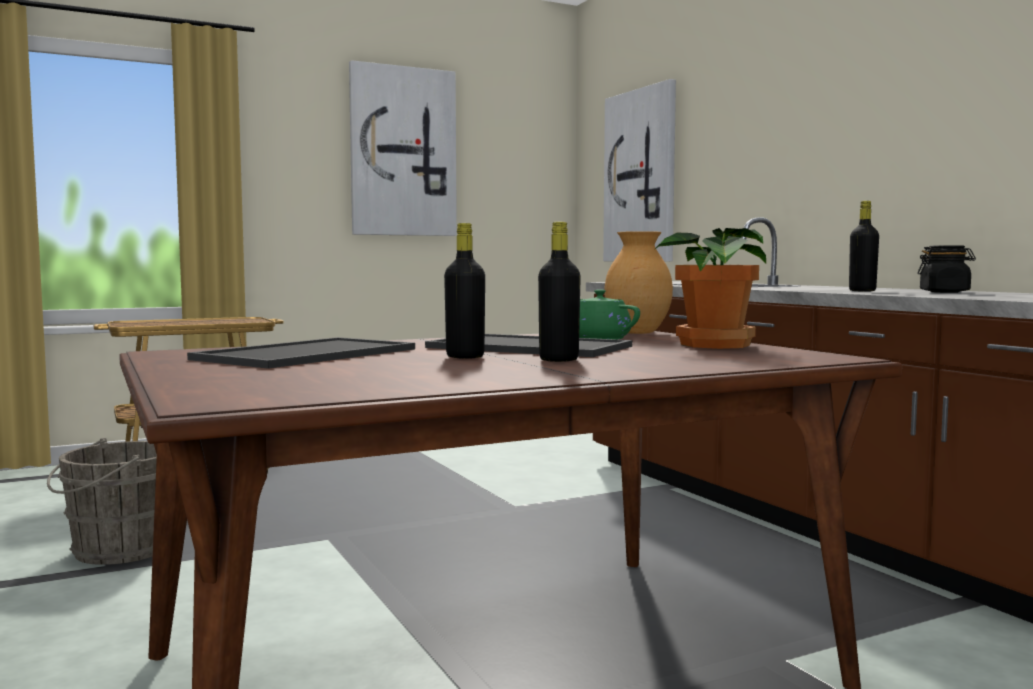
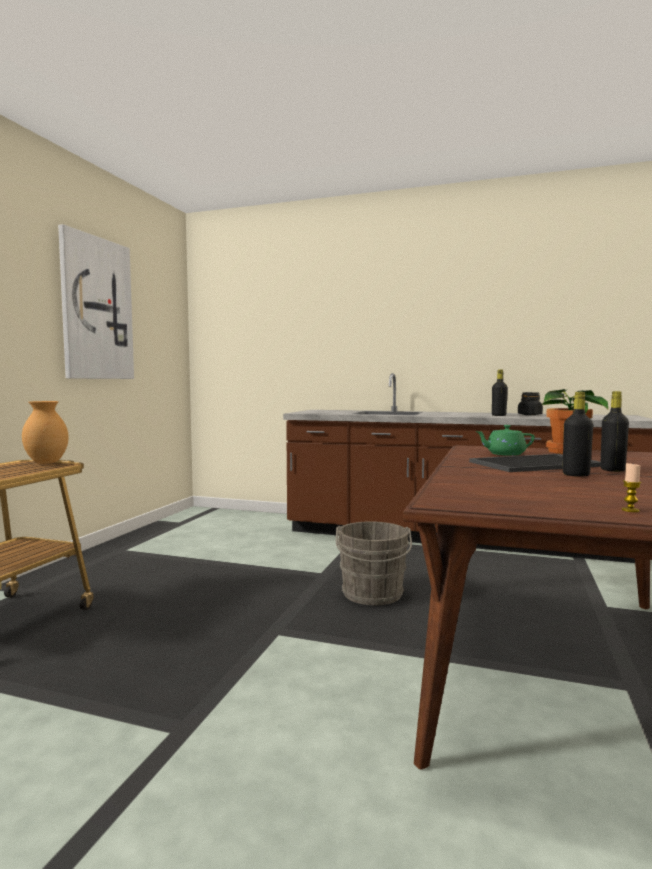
camera: 45 degrees left, 0 degrees up
grey bucket [47,438,157,565] -> grey bucket moved to [336,521,412,605]
tray [187,337,415,369] -> none
picture [603,79,676,262] -> none
brown vase [605,231,673,334] -> brown vase moved to [22,401,69,464]
none -> candle [621,463,641,512]

